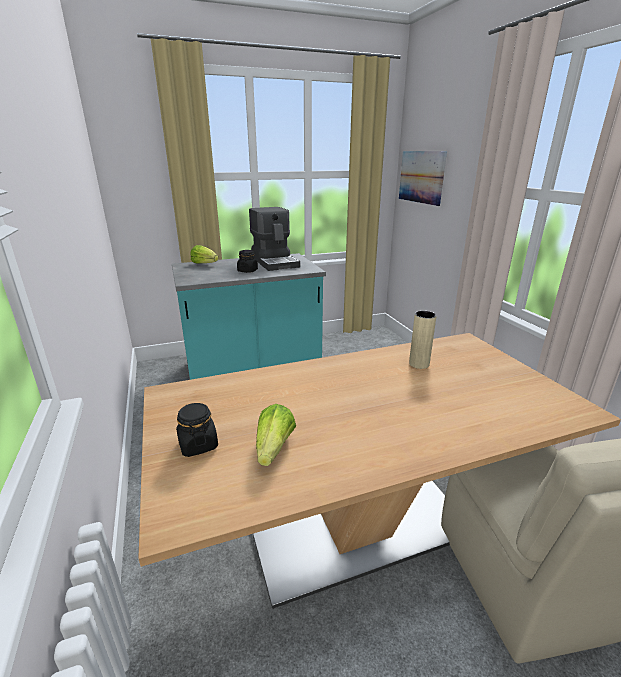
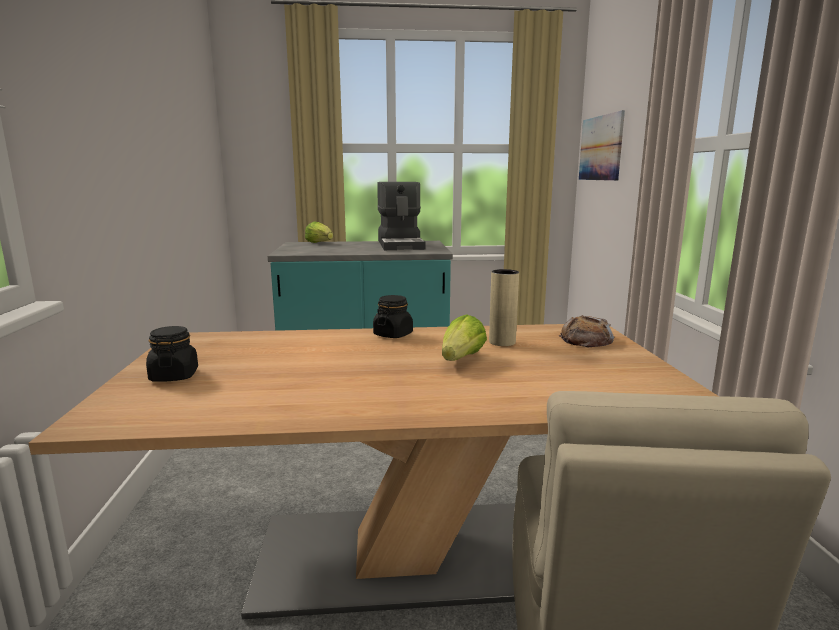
camera: 15 degrees right, 10 degrees down
black jar [237,250,258,273] -> black jar moved to [373,295,413,338]
lettuce [256,404,296,466] -> lettuce moved to [442,314,487,361]
none -> bread [559,315,614,347]

